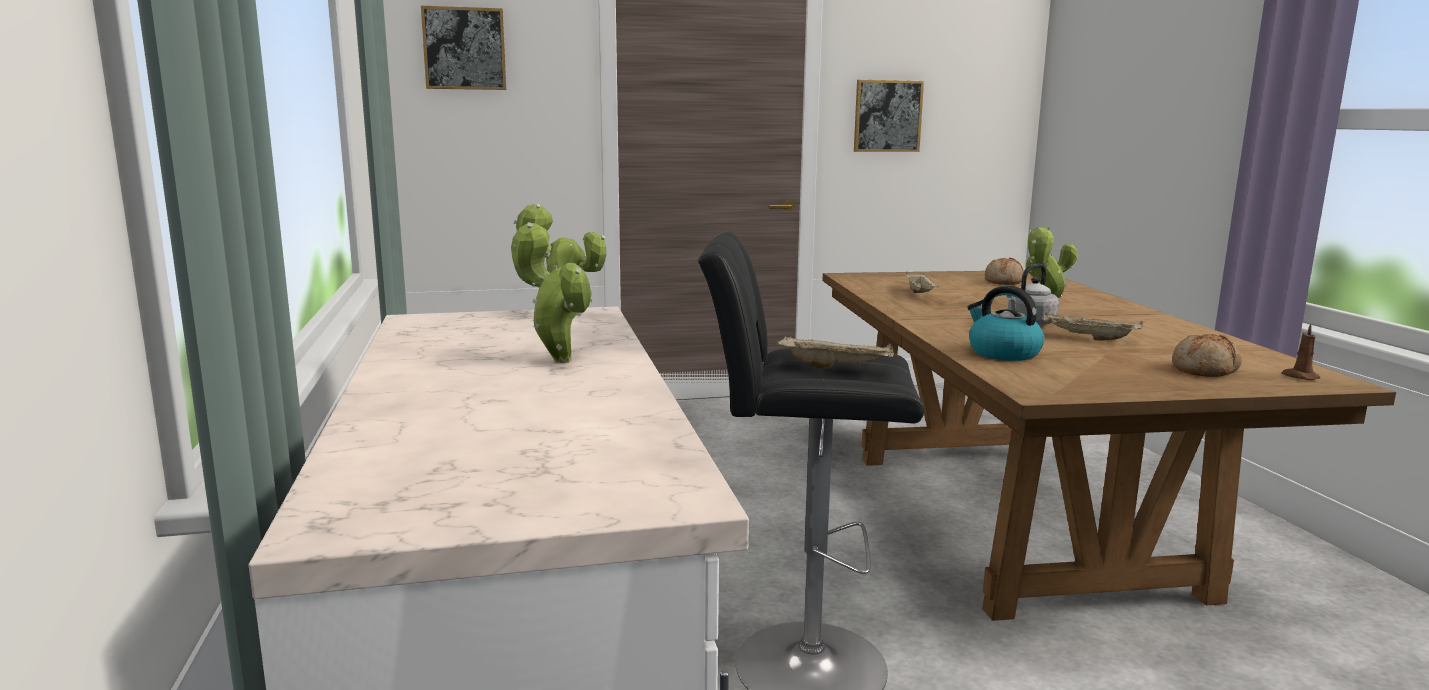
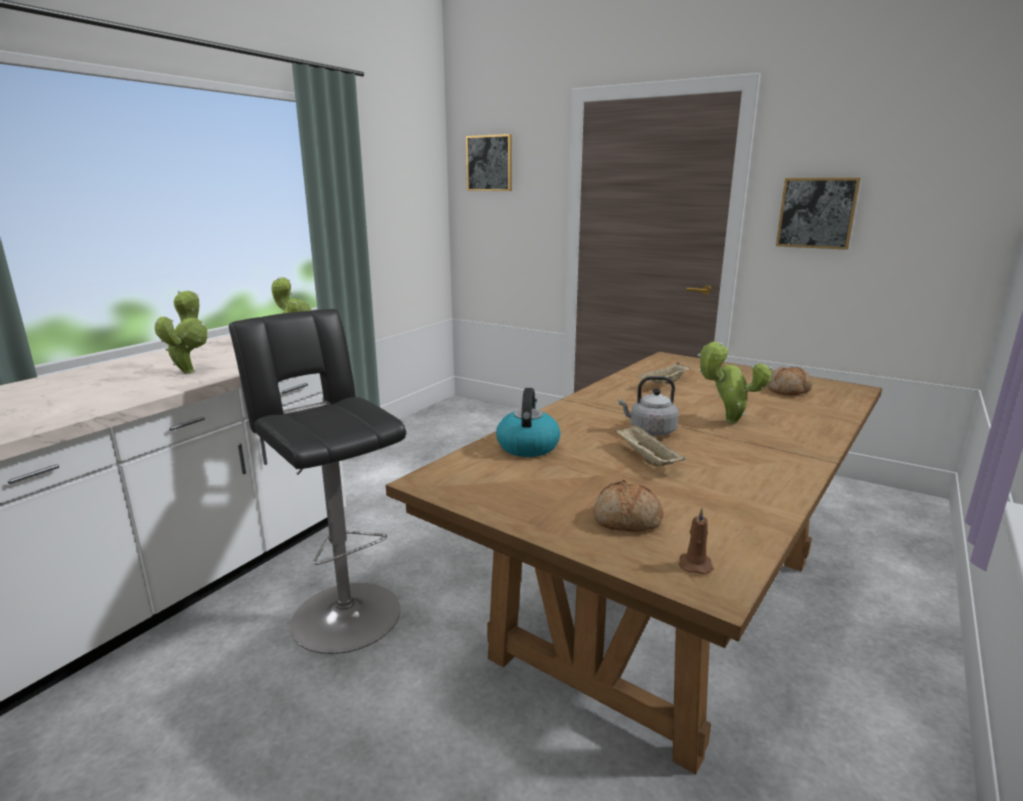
camera: 45 degrees right, 5 degrees up
beige tray [777,336,894,369] -> none

